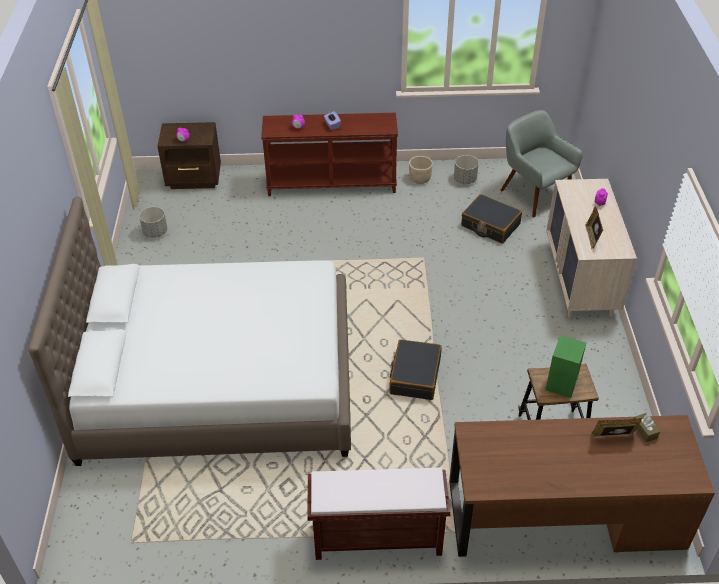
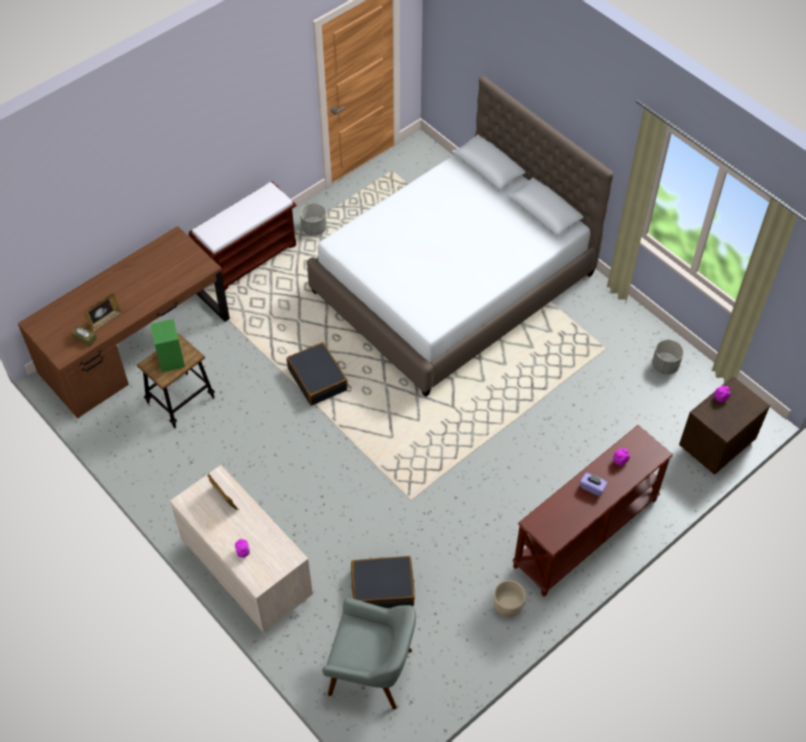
camera: 140 degrees right, 10 degrees up
grey planter [454,155,479,184] -> grey planter moved to [300,203,327,236]

